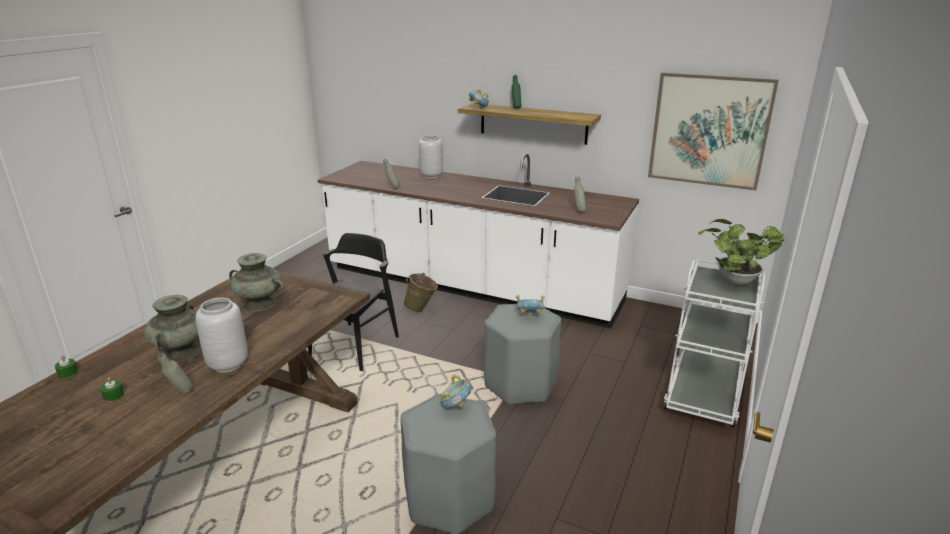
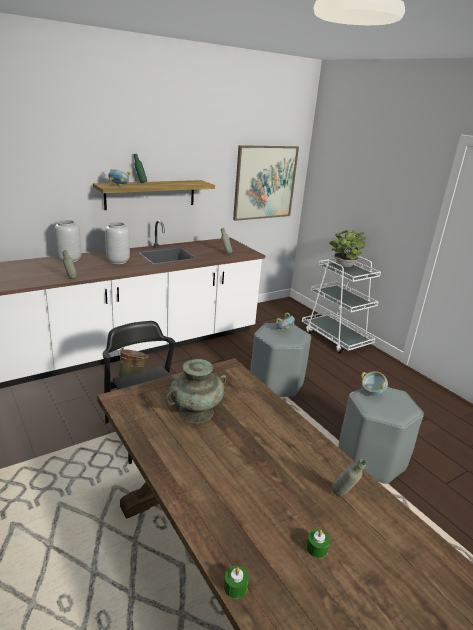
camera: 60 degrees left, 0 degrees up
turquoise vase [144,295,201,362] -> none
grey vase [195,298,248,373] -> grey vase moved to [105,222,130,264]

